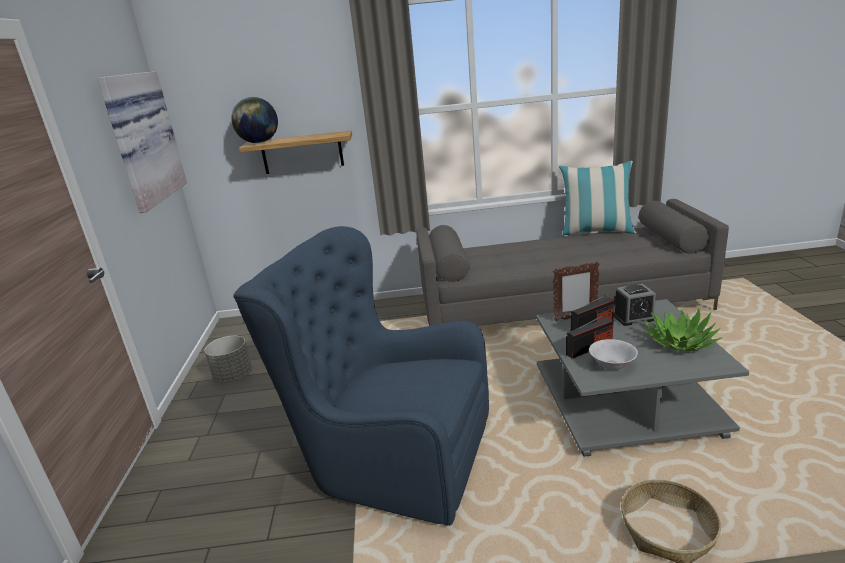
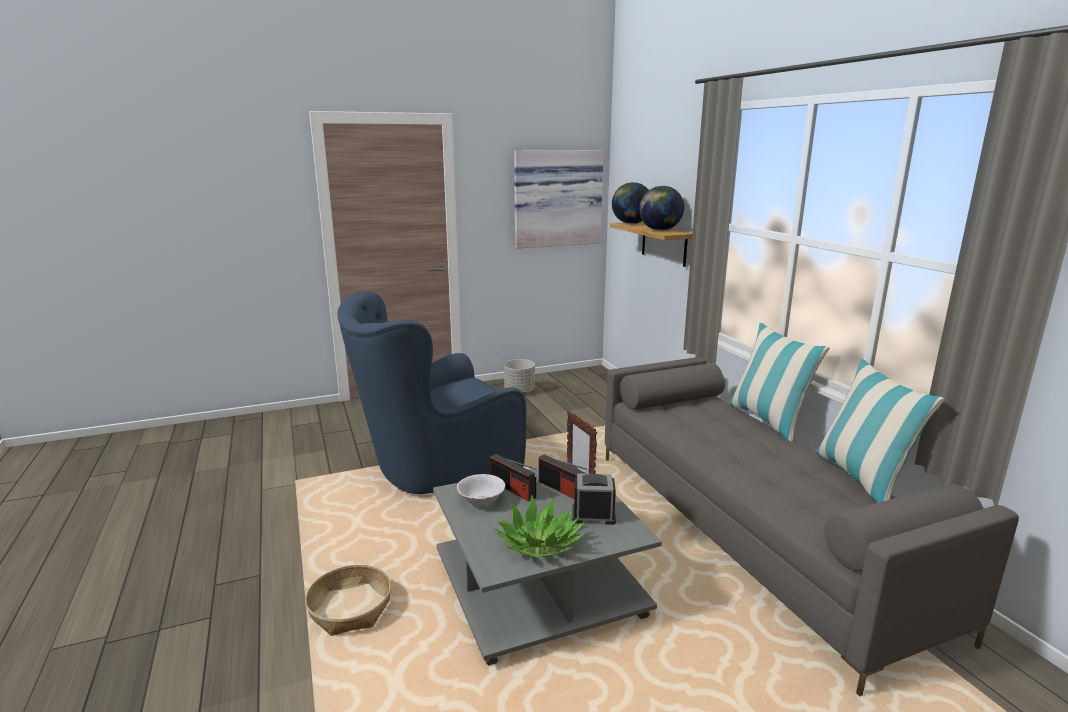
camera: 70 degrees right, 5 degrees down
blue armchair [233,226,489,526] -> blue armchair turned 120 degrees counterclockwise [337,291,526,494]
alarm clock [613,284,656,326] -> alarm clock turned 120 degrees clockwise [572,473,616,525]
none -> globe [639,186,684,231]
none -> pillow [729,323,830,442]

